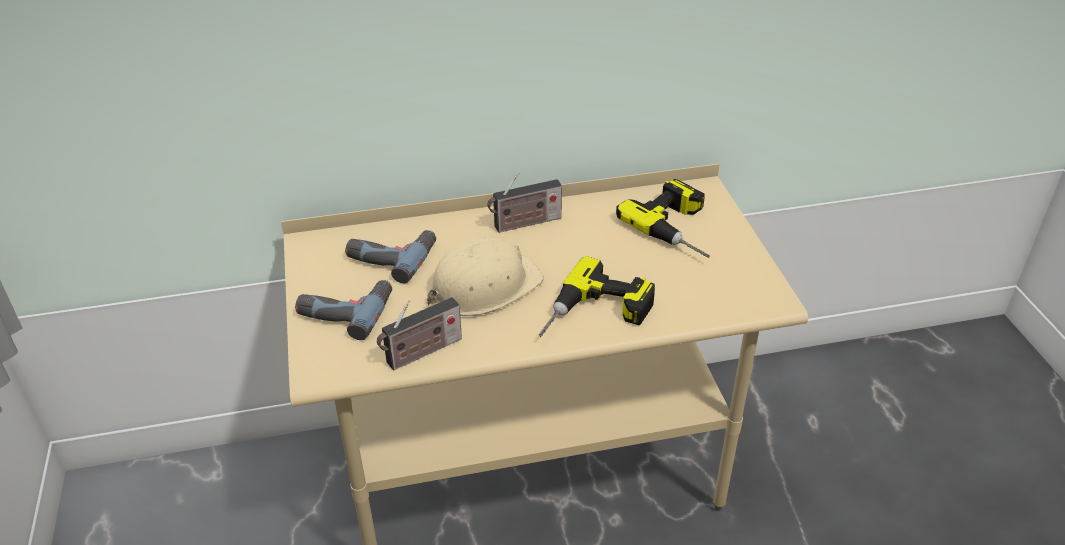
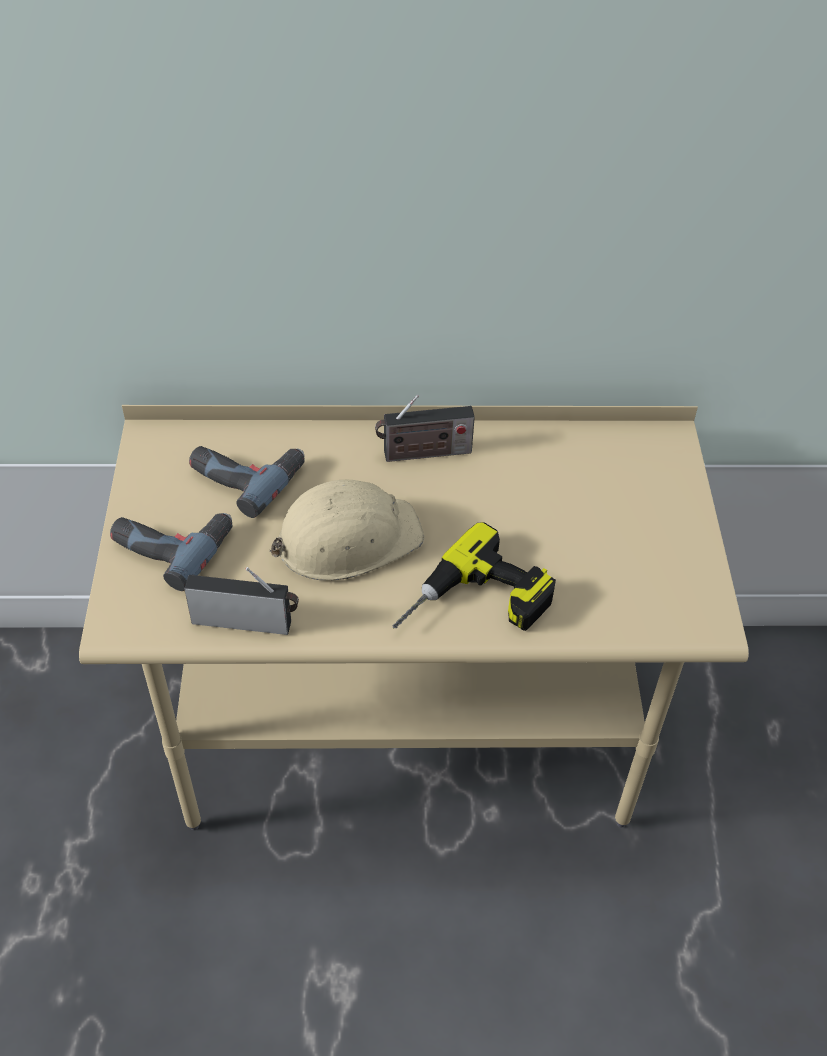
camera: 10 degrees right, 10 degrees up
radio [377,297,462,370] -> radio turned 150 degrees counterclockwise [184,567,299,635]
power drill [616,179,710,258] -> none

